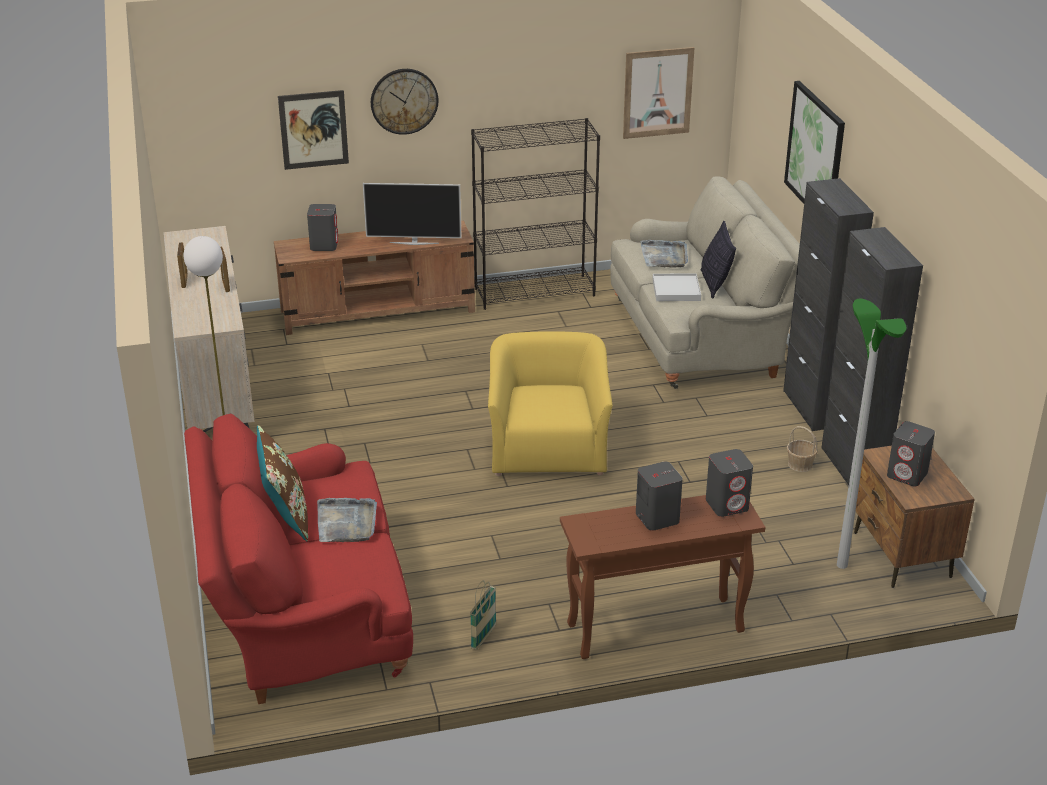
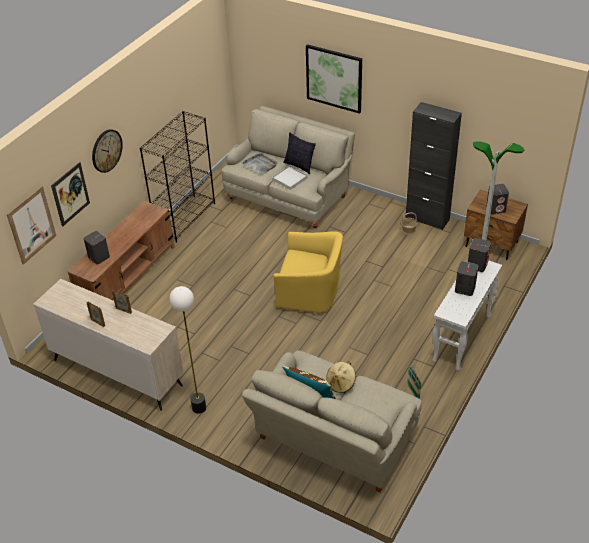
camera: 45 degrees left, 10 degrees up
red sofa [184,414,413,704] -> beige sofa [242,350,422,493]
grey tray [317,498,377,542] -> beige hat [326,362,356,393]
television [363,183,462,245] -> none
yellow armchair [488,331,612,476] -> yellow armchair turned 150 degrees clockwise [273,231,343,315]
brown console table [560,495,765,659] -> white console table [432,260,502,371]
picture [623,47,694,139] -> picture moved to [7,186,56,265]
black cabinet [783,178,874,431] -> none

